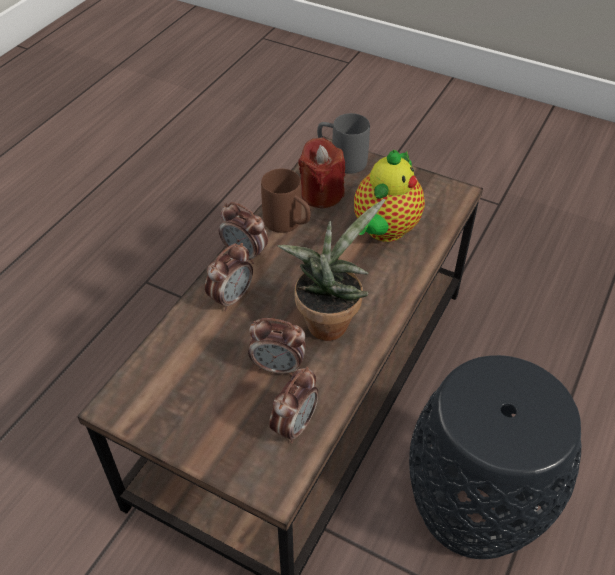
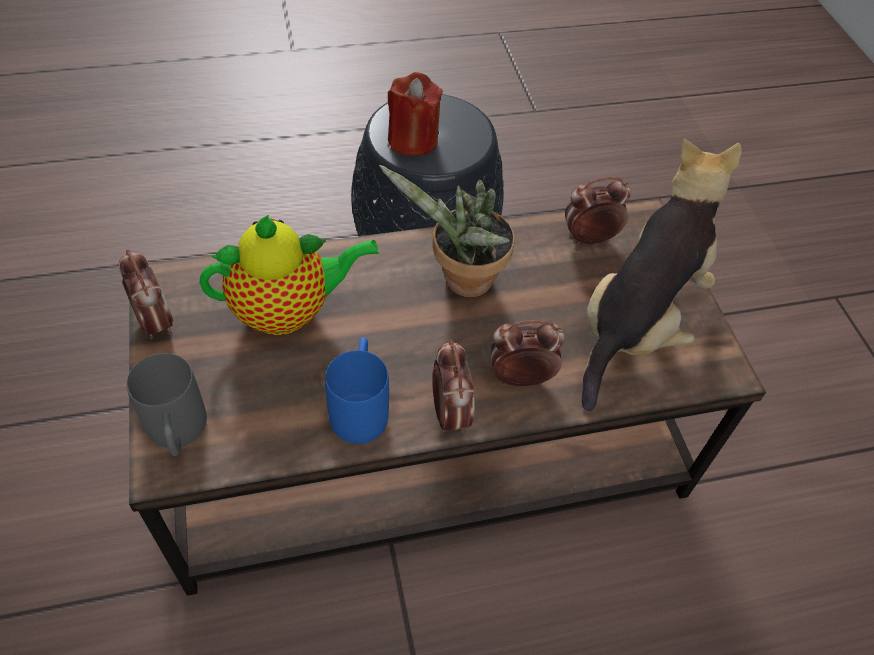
camera: 135 degrees left, 5 degrees up
alarm clock [248,318,306,376] -> alarm clock moved to [119,249,173,339]
brown mug [261,169,311,233] -> blue mug [325,337,389,444]
red candle [298,137,345,208] -> red candle moved to [388,72,443,156]
none -> plush toy [582,138,742,411]

